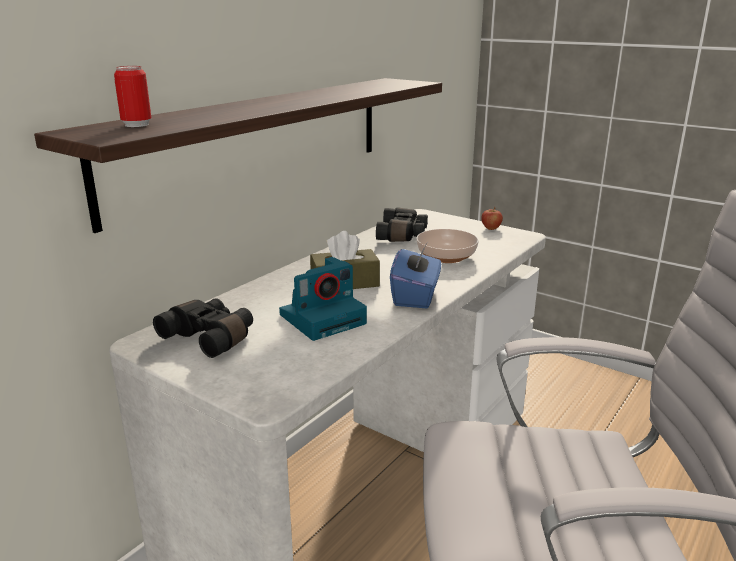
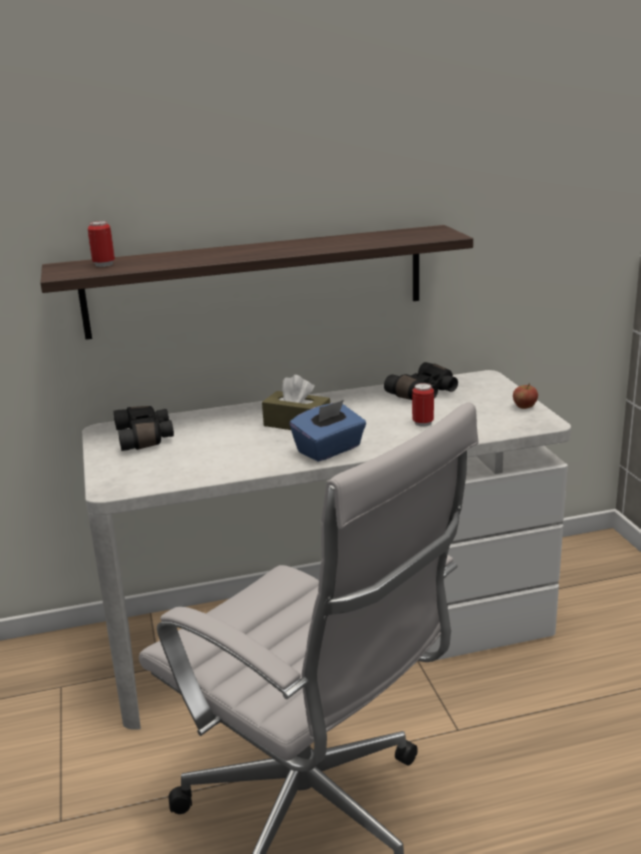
camera: 40 degrees right, 0 degrees up
camera [279,257,367,341] -> none
bowl [416,229,479,263] -> can [412,383,434,427]

